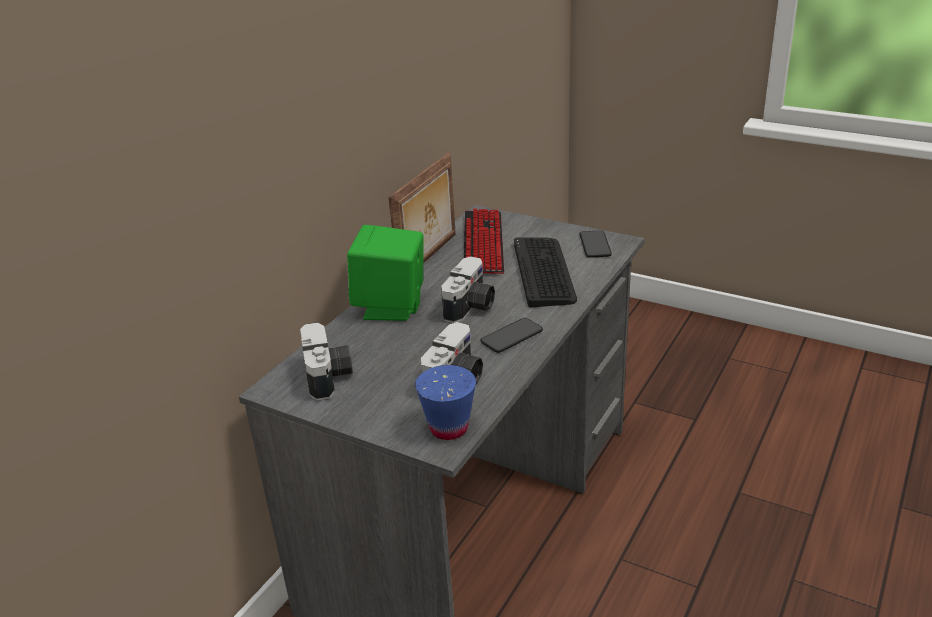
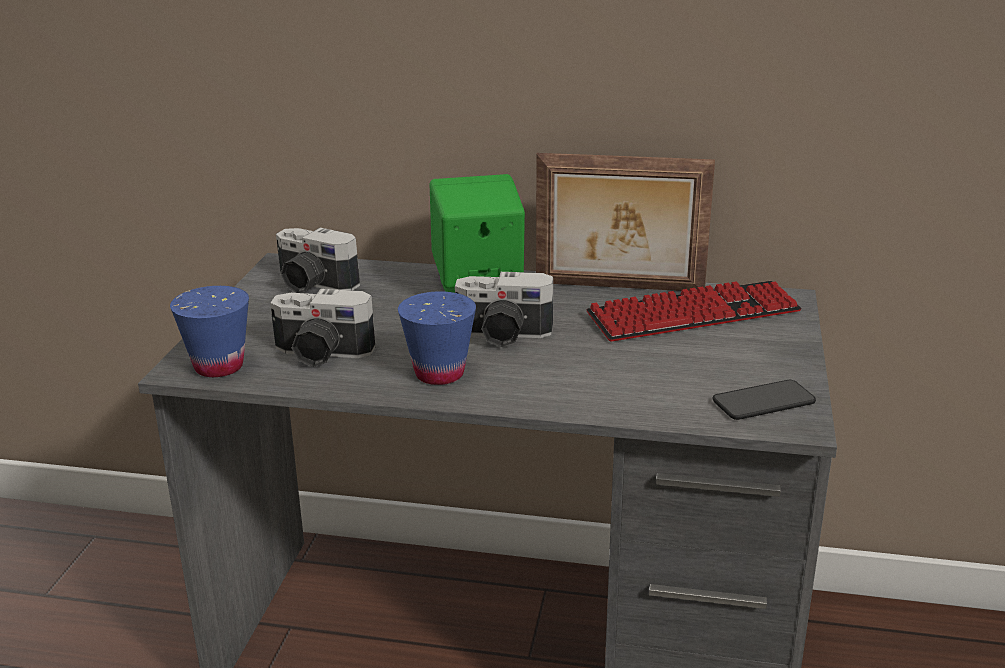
camera: 70 degrees right, 5 degrees down
camera [300,323,353,401] -> camera turned 60 degrees clockwise [276,228,360,293]
phone [480,318,543,353] -> blue cup [398,291,476,385]
keyboard [514,237,577,307] -> none

